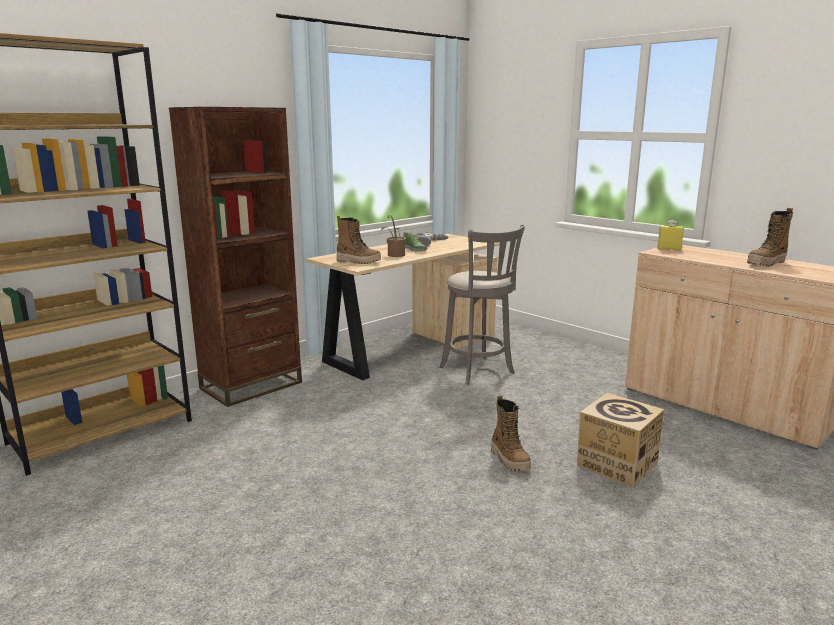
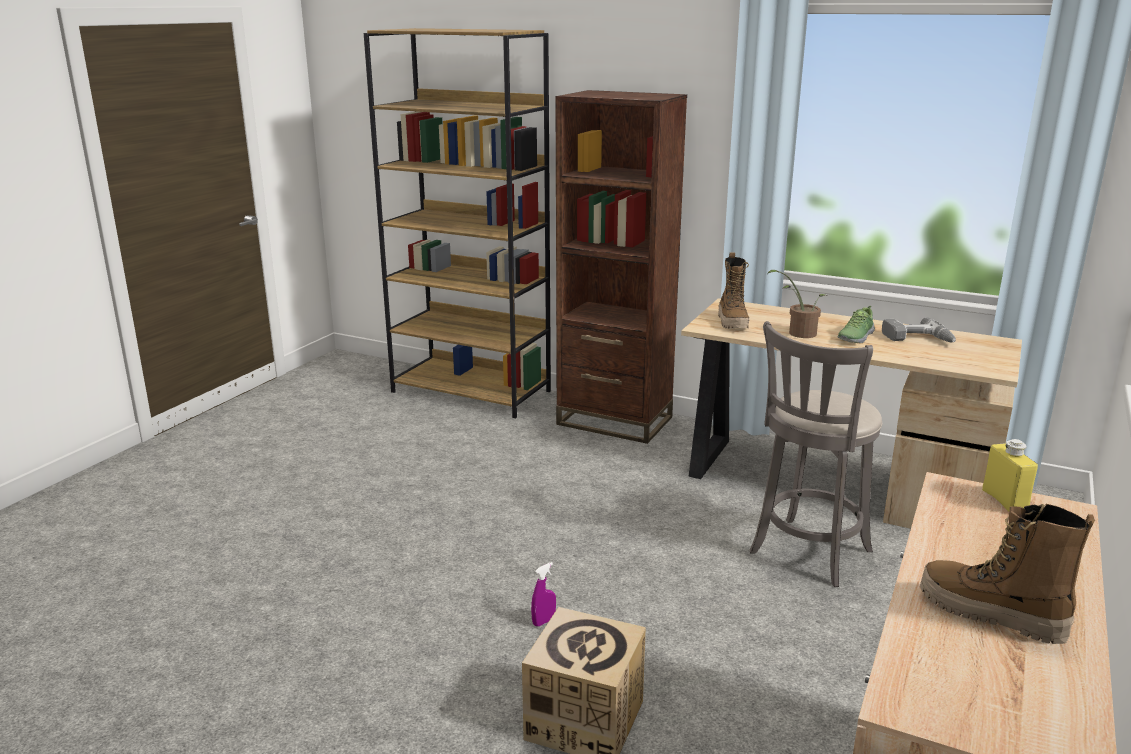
camera: 70 degrees right, 5 degrees up
boot [491,395,531,471] -> purple spray bottle [531,562,556,626]

